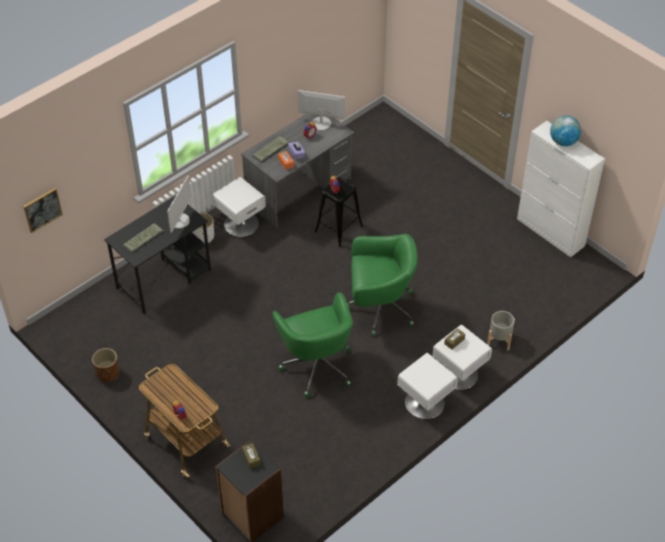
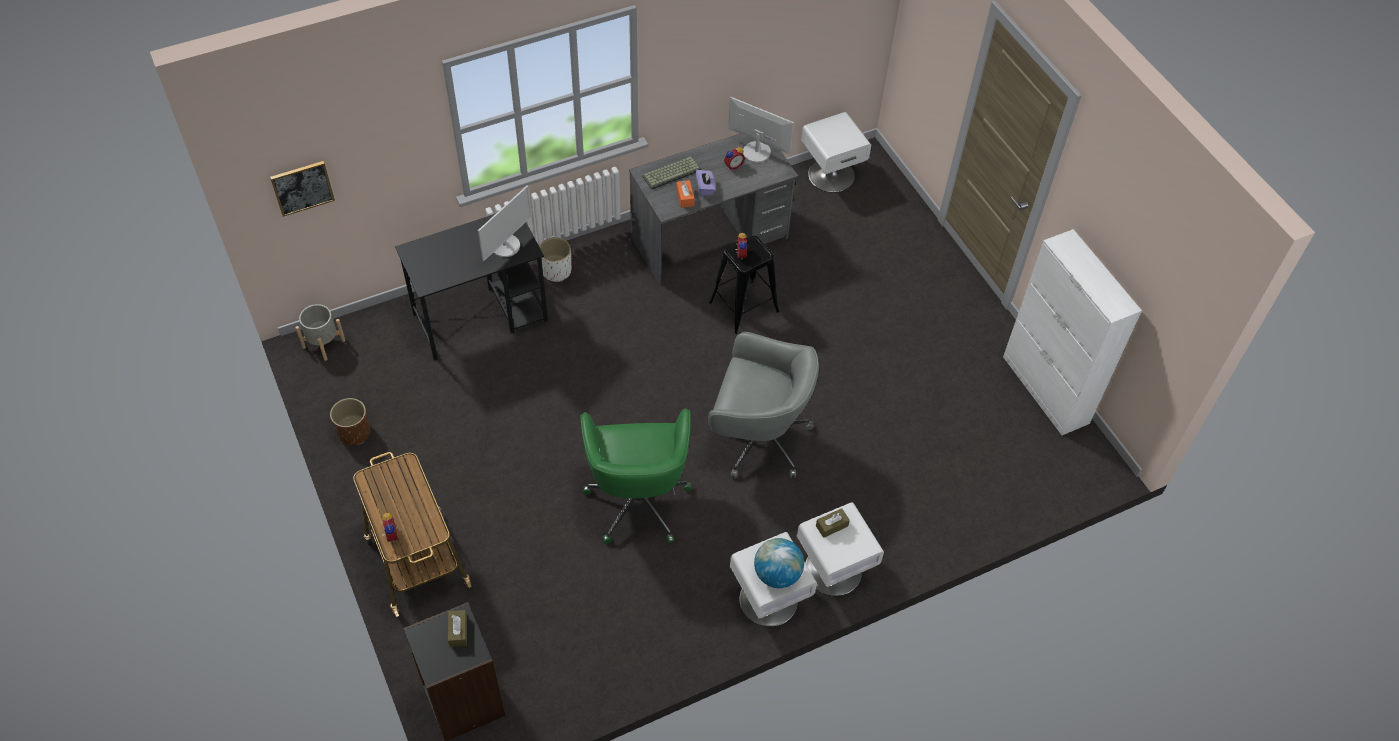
camera: 15 degrees right, 5 degrees up
keyboard [123,223,164,254] -> none
white nightstand [213,177,266,237] -> white nightstand moved to [801,112,871,192]
green office chair [347,234,418,336] -> grey office chair [708,332,819,479]
grey planter [487,311,515,350] -> grey planter moved to [295,304,346,361]
globe [550,116,581,146] -> globe moved to [754,538,804,588]

